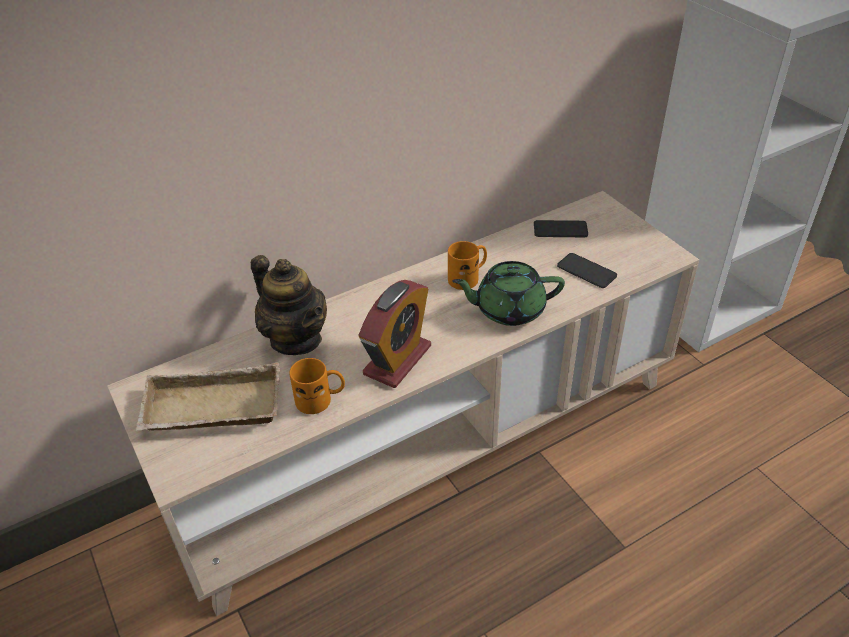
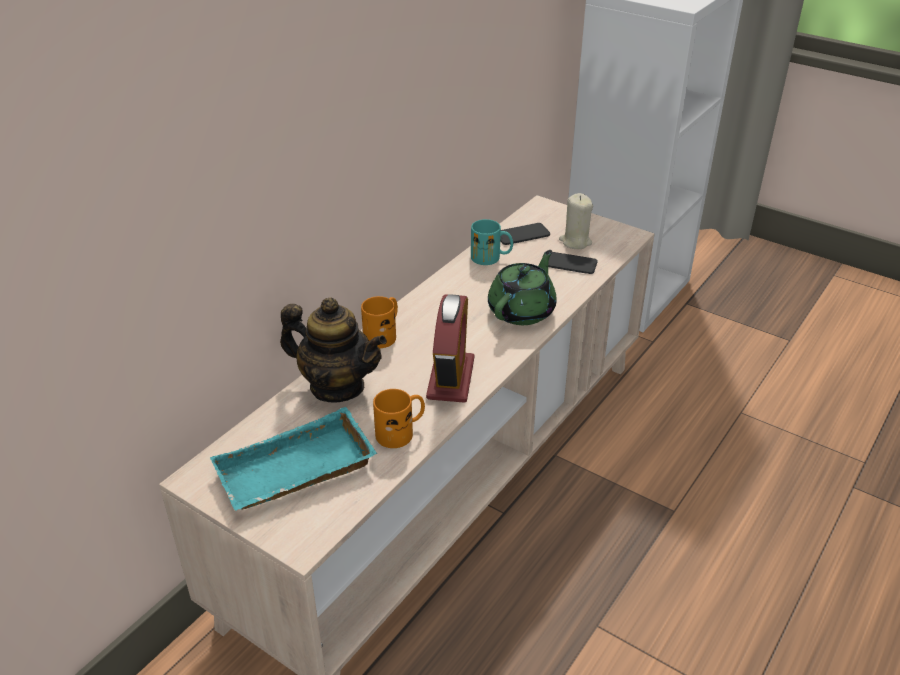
camera: 25 degrees left, 5 degrees down
beige tray [135,362,280,431] -> turquoise tray [210,407,377,511]
orange mug [448,241,487,290] -> orange mug moved to [361,296,398,348]
green teapot [452,261,565,326] -> green teapot turned 150 degrees clockwise [488,250,557,325]
none -> turquoise mug [471,219,513,265]
none -> beige candle [559,193,593,249]

